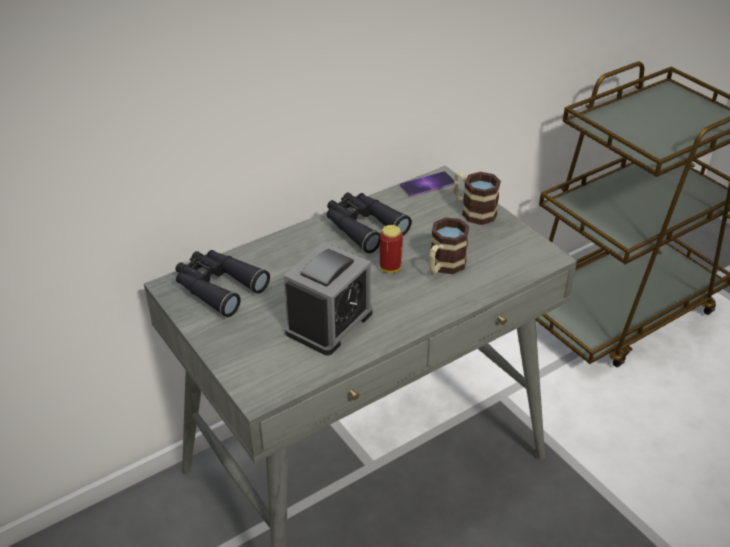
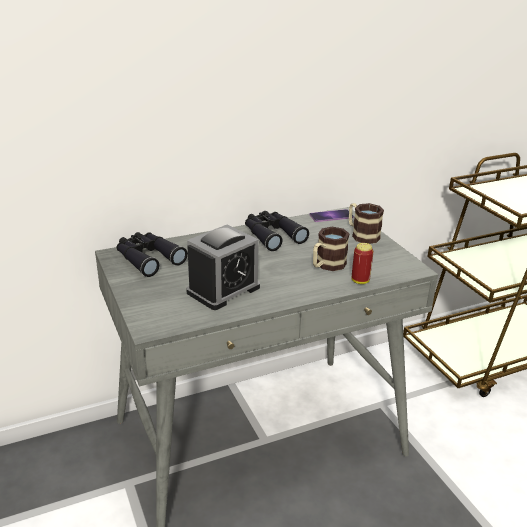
camera: 10 degrees right, 10 degrees down
can [380,225,403,273] -> can moved to [352,243,374,284]

